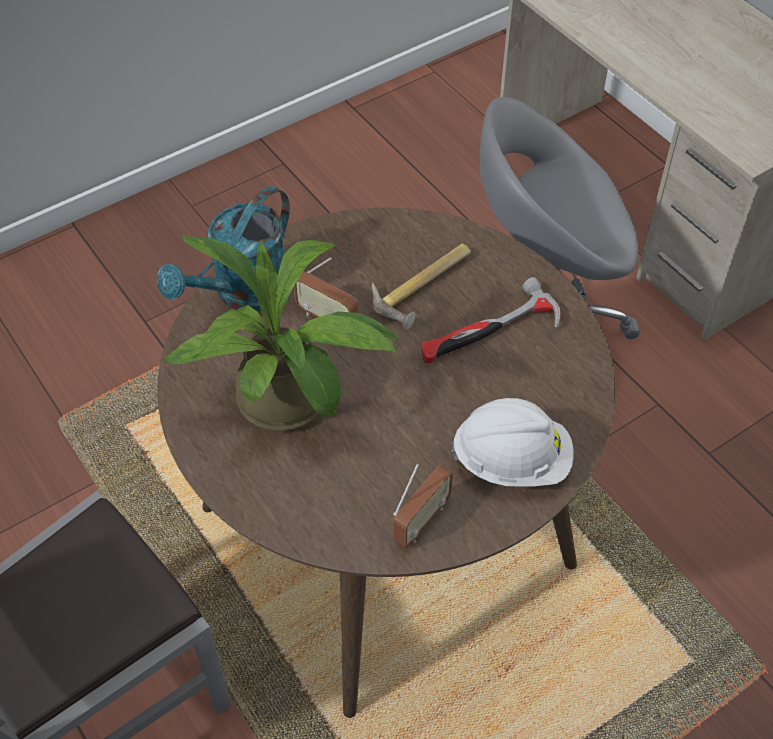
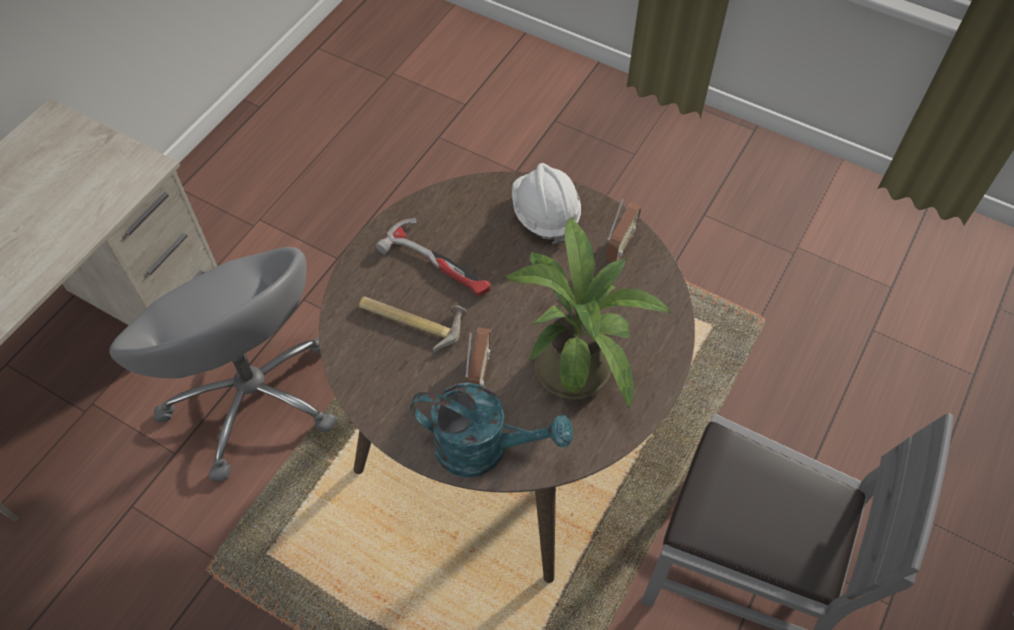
camera: 115 degrees left, 5 degrees up
radio [393,464,453,548] -> radio turned 105 degrees clockwise [606,200,641,262]

